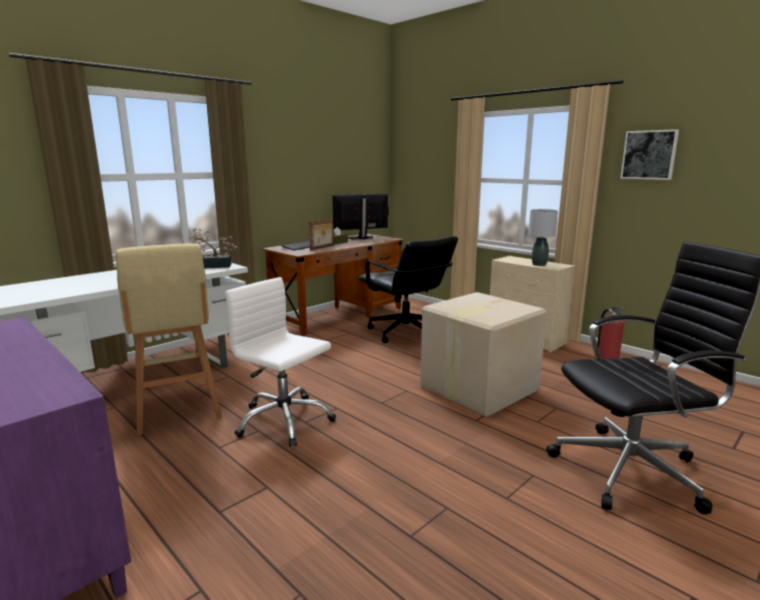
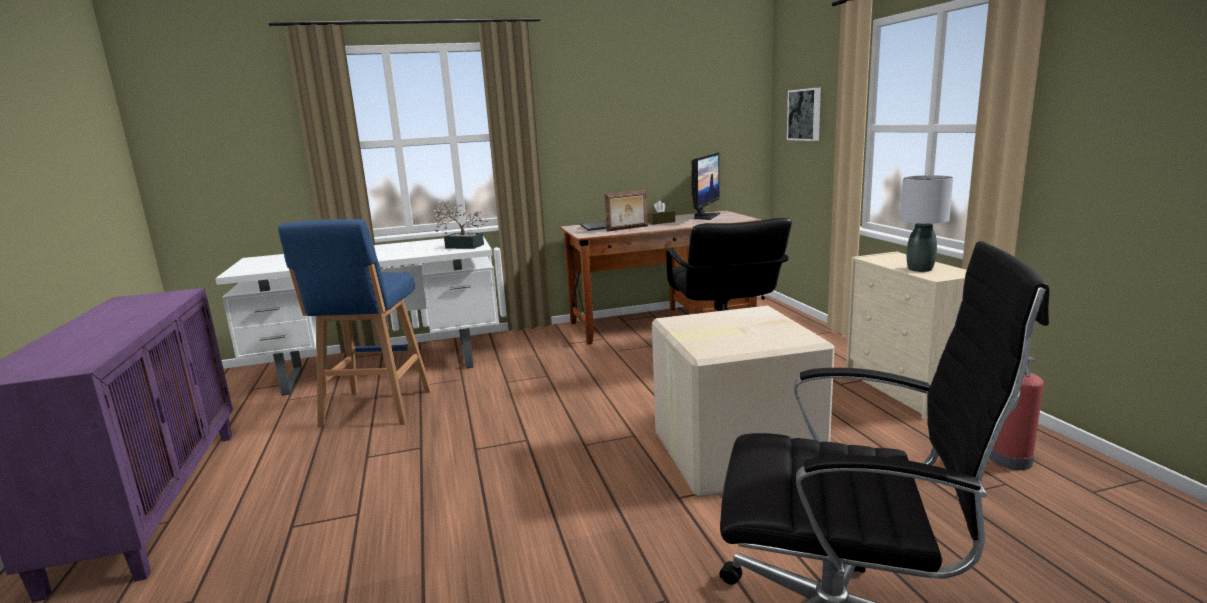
camera: 30 degrees right, 0 degrees up
beige stool [116,243,222,436] -> blue stool [278,219,431,427]
white office chair [225,277,336,447] -> none
monitor [332,194,389,239] -> monitor turned 105 degrees clockwise [691,152,720,220]
picture [620,129,679,180] -> picture moved to [787,88,821,141]

